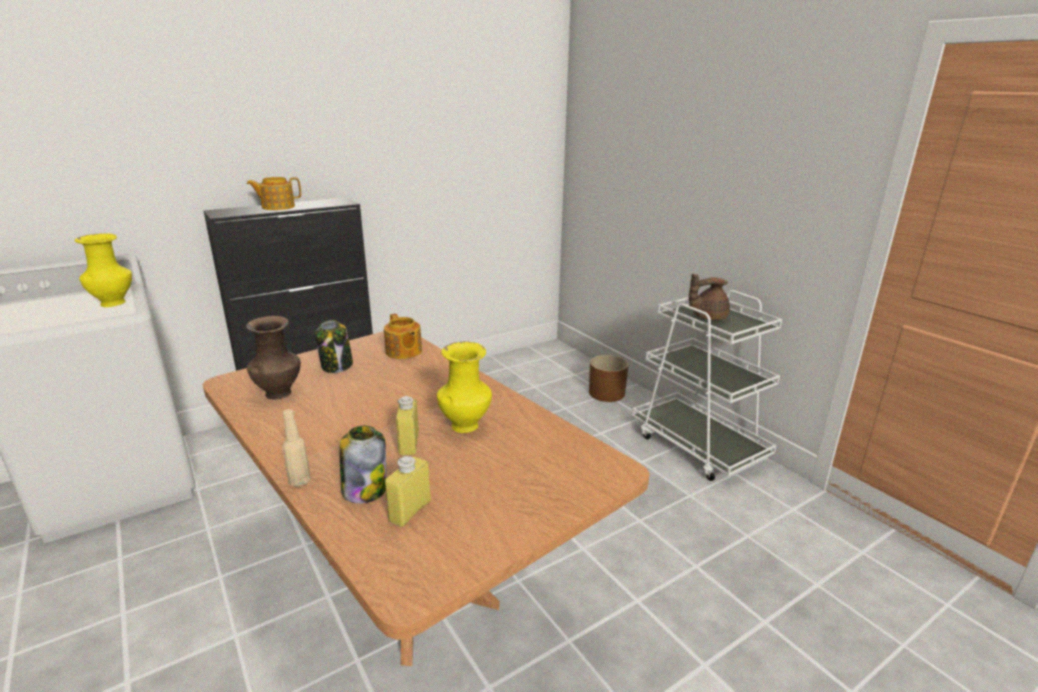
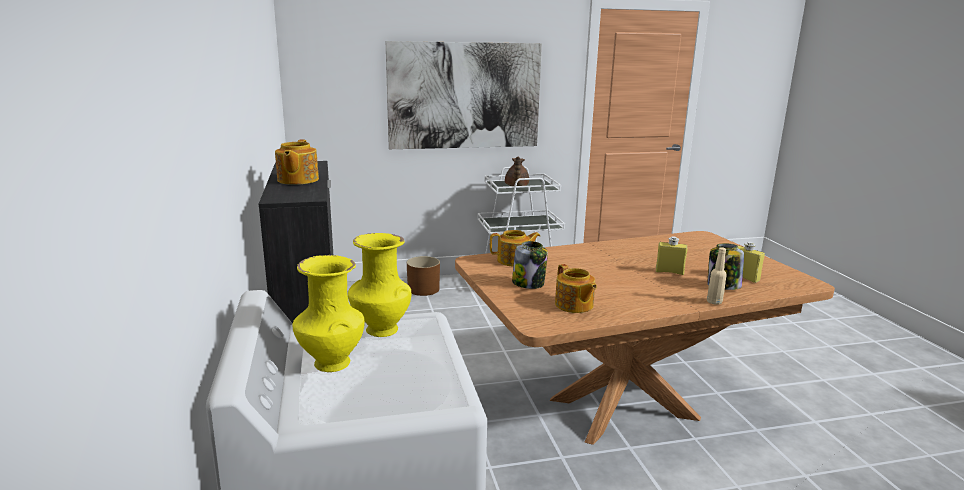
camera: 70 degrees left, 5 degrees down
brown vase [246,316,301,400] -> teapot [555,264,597,313]
yellow vase [437,342,492,433] -> yellow vase moved to [292,255,365,372]
none -> picture [386,41,542,149]

